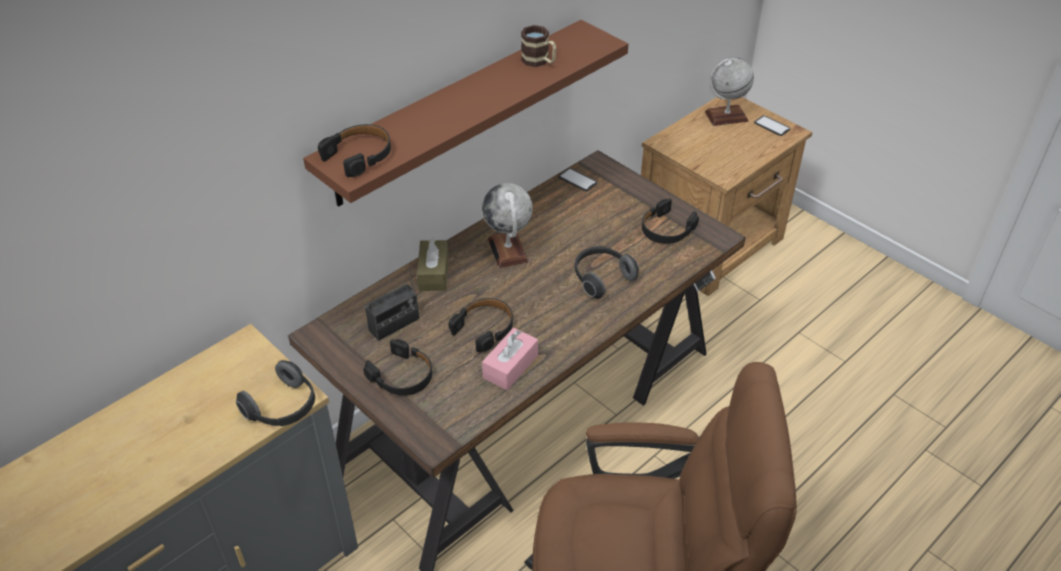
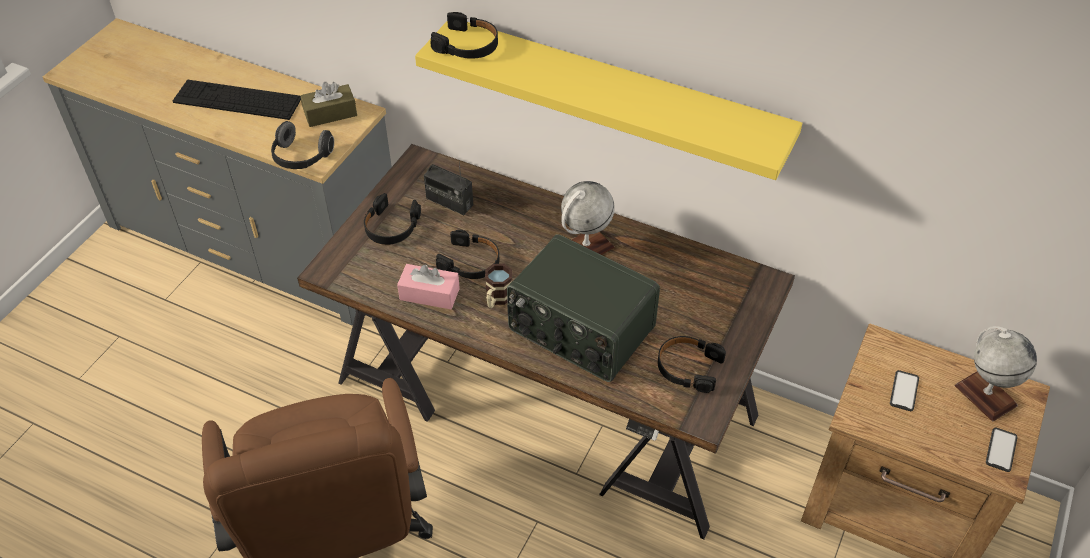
camera: 70 degrees right, 5 degrees up
brown shelf [303,20,628,207] -> yellow shelf [415,21,802,180]
brown tissue box [417,237,448,291] -> brown tissue box moved to [301,82,357,127]
mug [521,25,556,67] -> mug moved to [485,264,512,308]
phone [558,168,597,191] -> phone moved to [890,370,919,411]
headphones [574,246,639,299] -> radio [507,234,660,382]
none -> keyboard [173,80,301,120]

